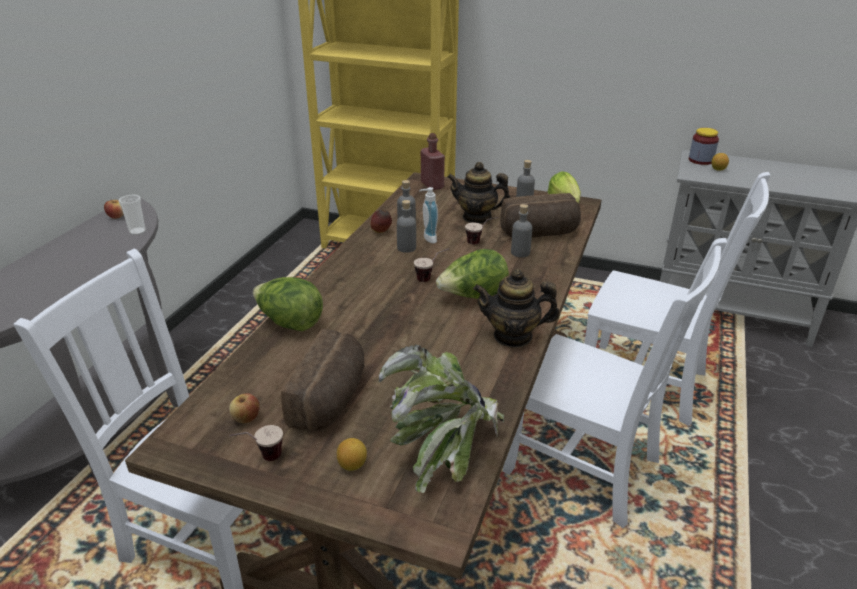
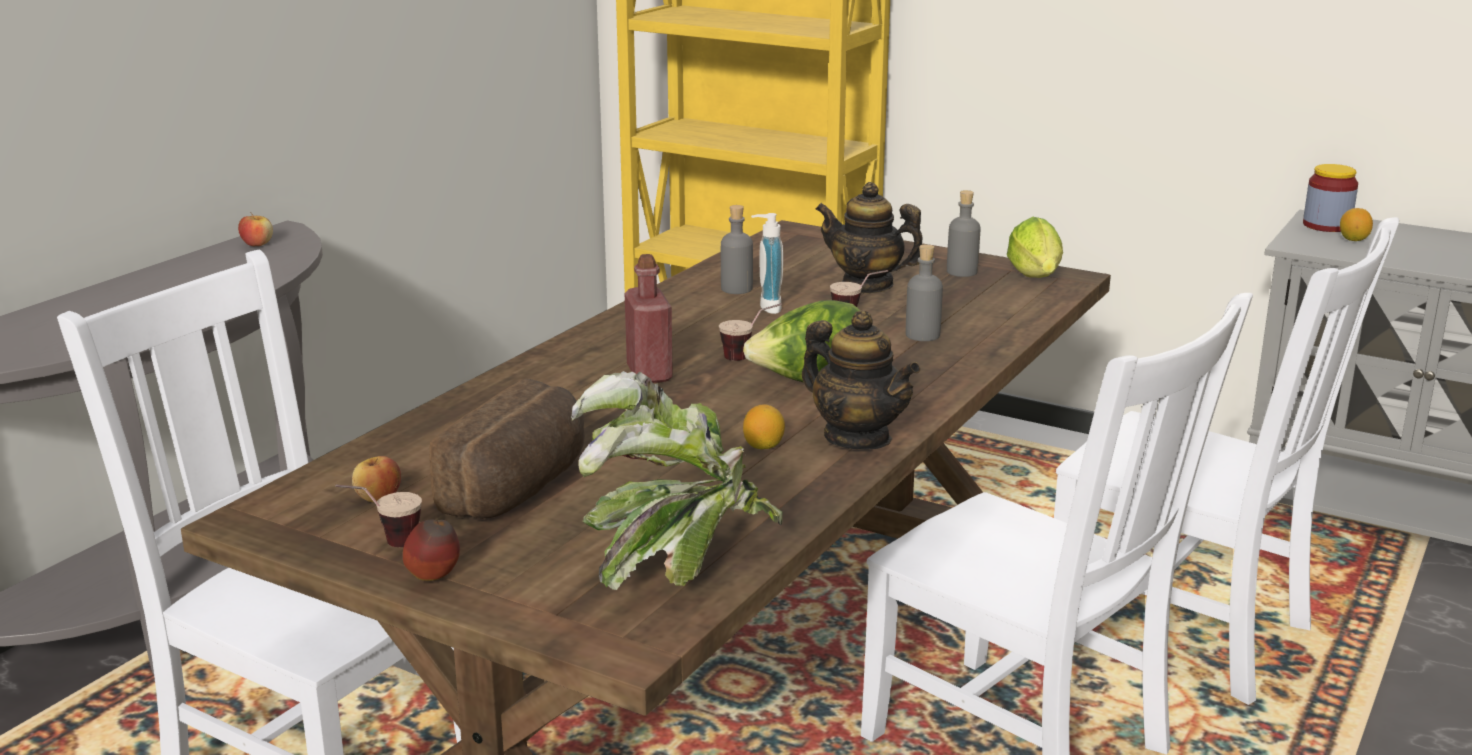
camera: 10 degrees right, 10 degrees down
cup [118,195,146,235] -> none
lettuce [253,277,323,331] -> none
lemon [337,438,367,471] -> lemon moved to [743,404,785,449]
apple [371,210,392,233] -> apple moved to [403,519,460,581]
grey bottle [397,200,416,253] -> none
red bottle [421,133,445,190] -> red bottle moved to [625,254,673,383]
teapot [473,269,560,348] -> teapot turned 150 degrees counterclockwise [802,310,920,450]
bread [500,193,581,237] -> none

